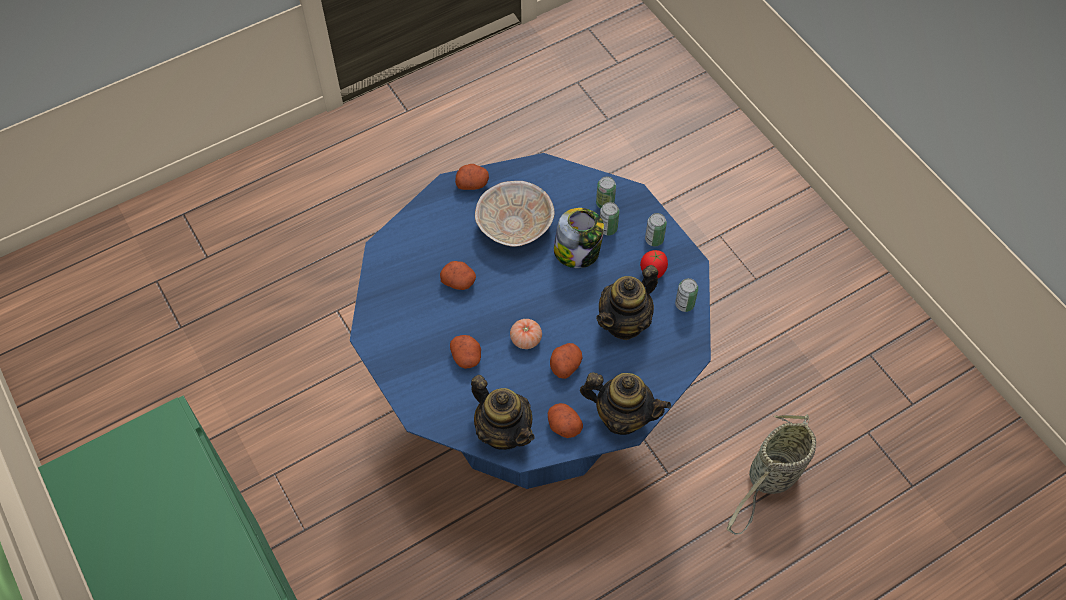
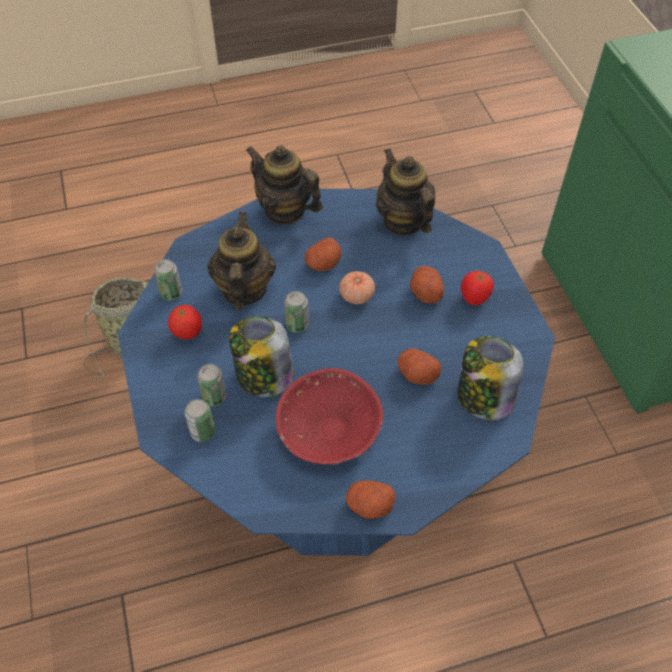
camera: 165 degrees left, 5 degrees down
beige bowl [475,181,555,247] -> red bowl [276,368,383,464]
potato [548,403,583,438] -> none
teapot [596,265,658,340] -> teapot turned 60 degrees counterclockwise [207,212,276,310]
can [645,213,667,246] -> can moved to [284,291,309,333]
none -> jar [457,336,523,420]
none -> tomato [461,271,494,305]

